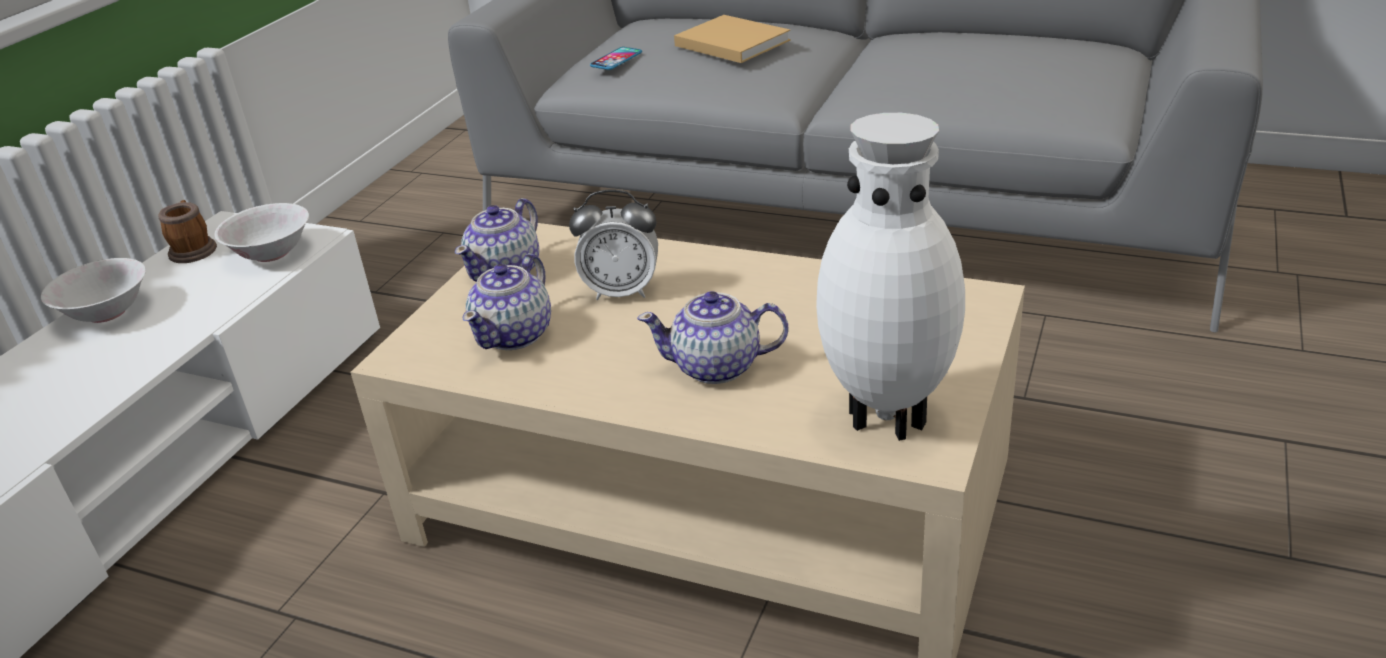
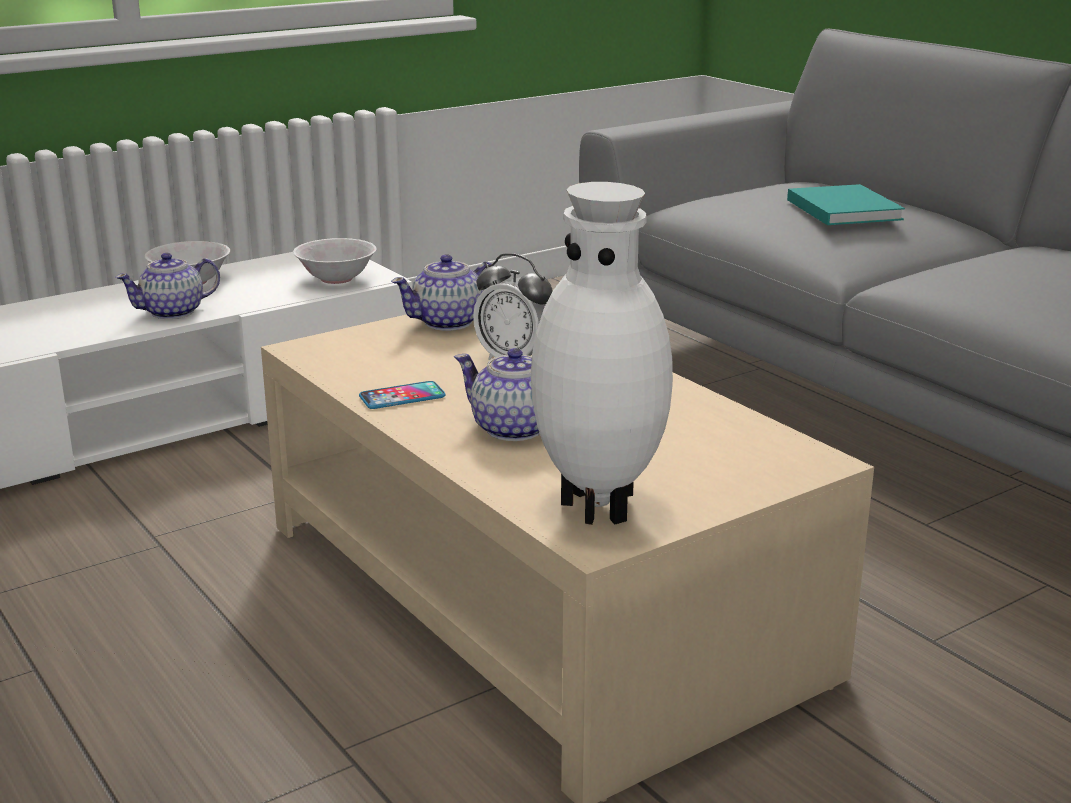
camera: 30 degrees right, 10 degrees down
mug [158,200,217,263] -> none
teapot [463,253,551,350] -> teapot moved to [115,253,220,319]
phone [590,47,642,70] -> phone moved to [359,381,446,409]
beige book [674,15,791,63] -> turquoise book [787,184,905,225]

